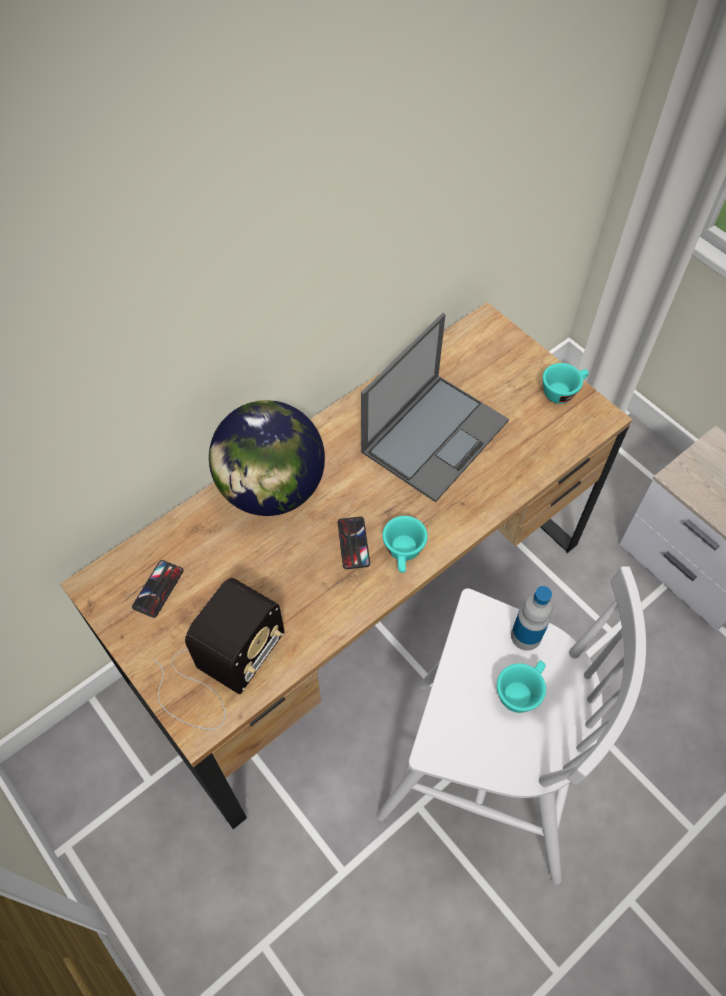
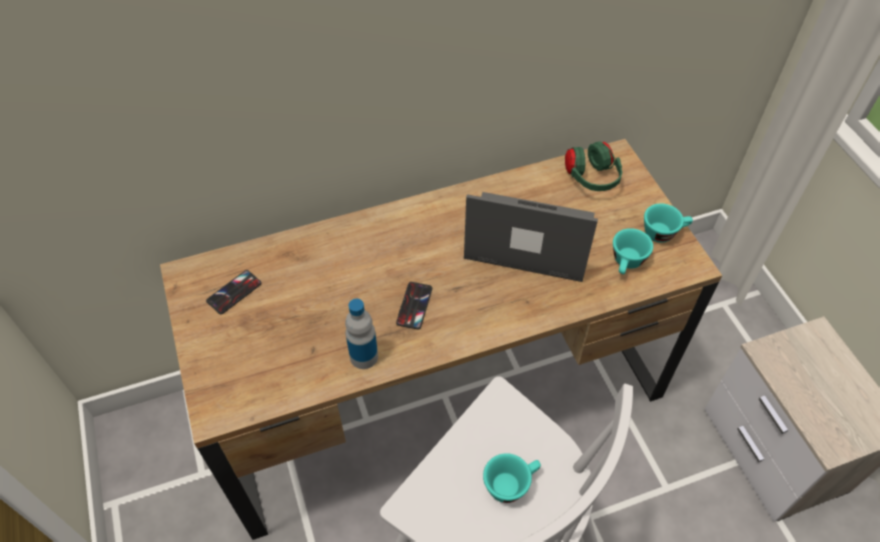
camera: 20 degrees right, 5 degrees down
radio [152,578,285,730] -> none
globe [209,400,325,516] -> none
laptop [361,313,509,502] -> laptop turned 135 degrees counterclockwise [464,192,598,282]
turquoise cup [383,516,428,573] -> turquoise cup moved to [613,228,653,274]
bottle [511,586,552,651] -> bottle moved to [345,299,378,369]
none -> green headphones [565,141,623,191]

